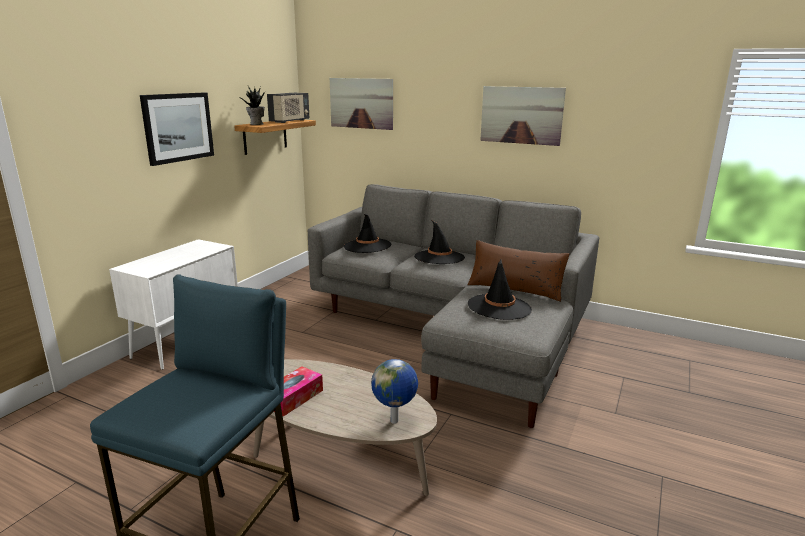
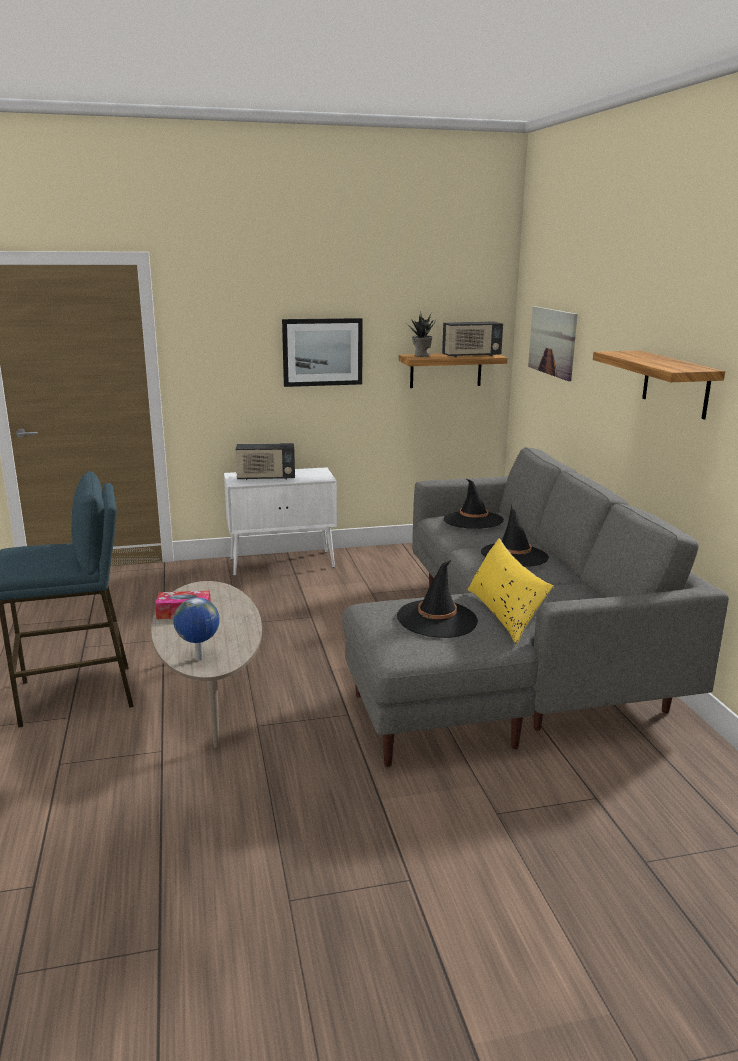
camera: 50 degrees right, 0 degrees up
brown pillow [468,240,569,302] -> yellow pillow [468,539,554,645]
picture [480,86,566,146] -> shelf [593,351,725,420]
none -> radio [235,443,295,480]

